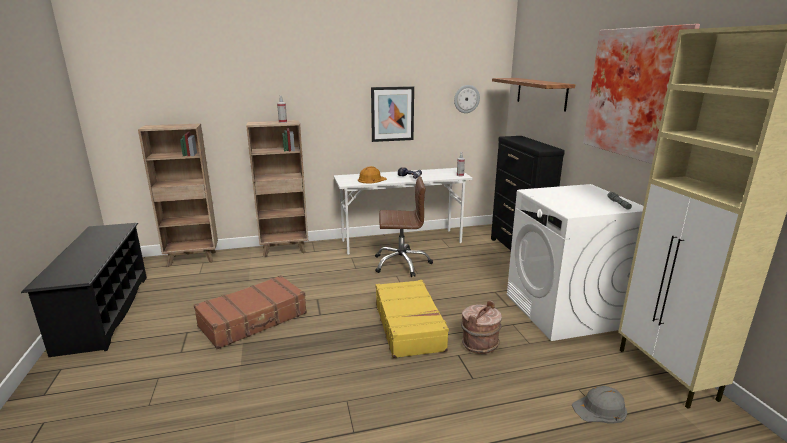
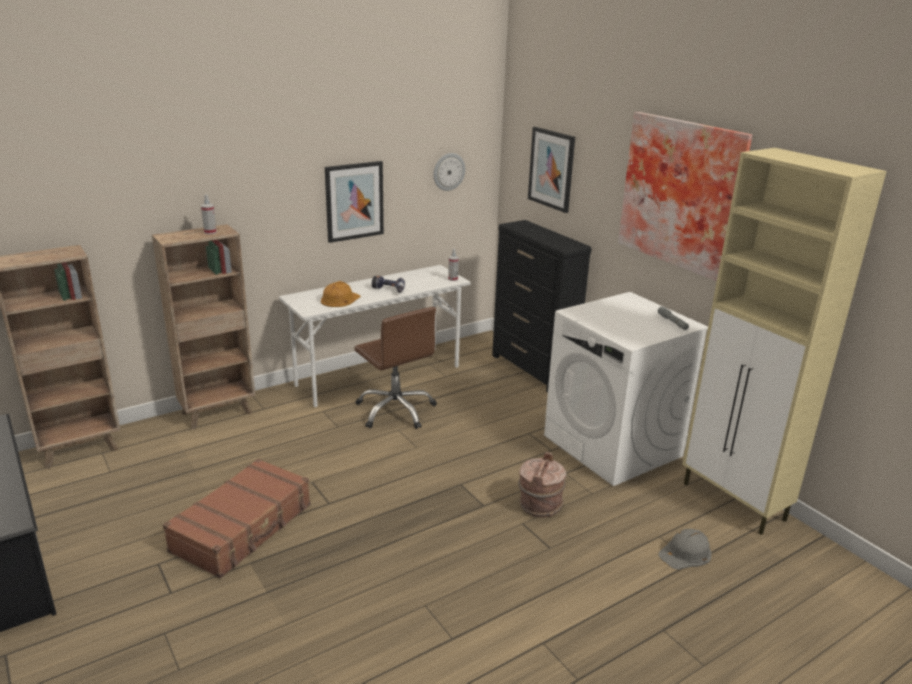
camera: 20 degrees left, 5 degrees up
brown office chair [375,176,433,277] -> brown office chair turned 75 degrees clockwise [354,307,437,429]
yellow suitcase [375,280,449,358] -> none
shelf [492,78,575,111] -> picture [528,127,575,213]

